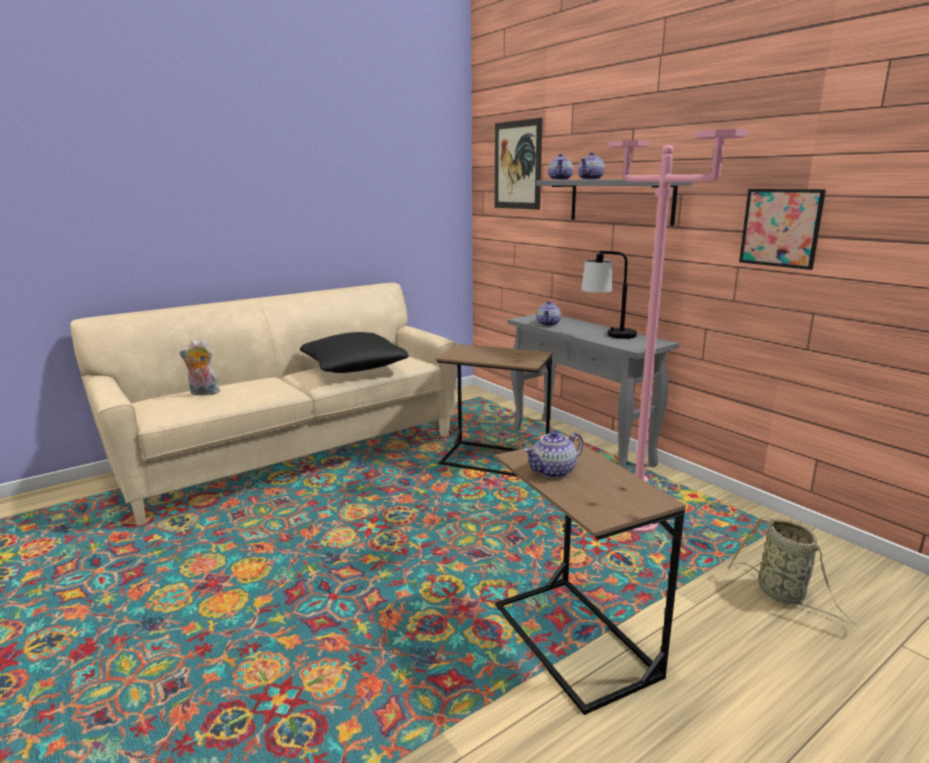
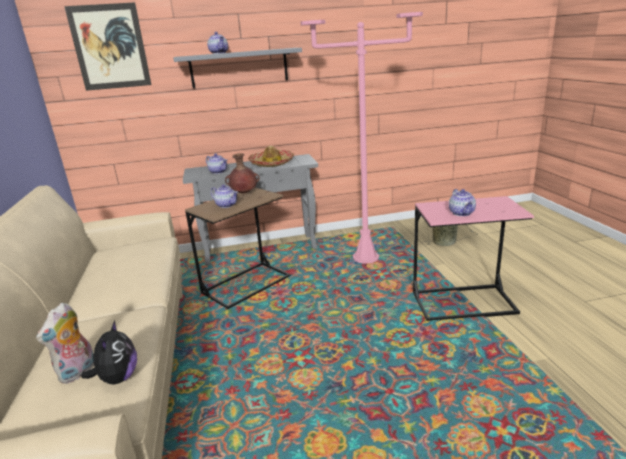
camera: 65 degrees left, 5 degrees up
black pillow [300,332,409,373] -> none
brown side table [495,439,686,715] -> pink side table [413,196,534,321]
teapot [548,154,573,180] -> teapot moved to [211,185,238,208]
table lamp [581,251,637,339] -> hat [248,146,294,167]
picture [739,189,826,270] -> none
none -> plush toy [82,321,137,384]
none -> brown vase [225,153,260,193]

